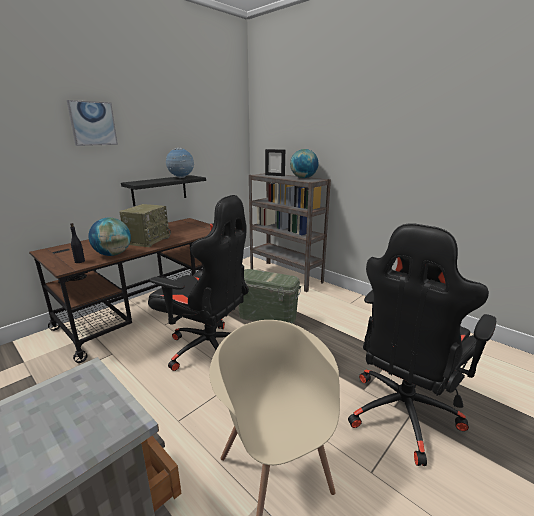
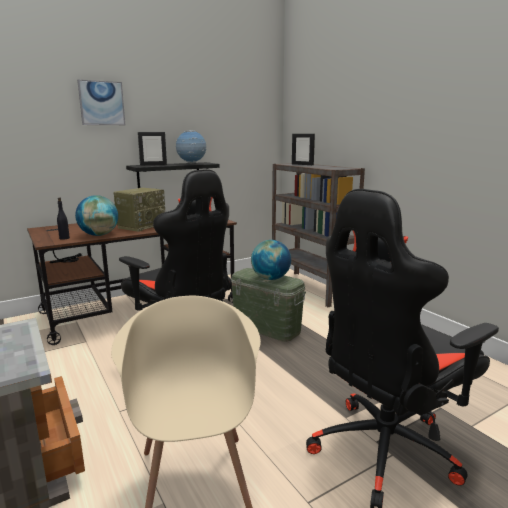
camera: 15 degrees right, 5 degrees down
globe [290,149,319,178] -> globe moved to [251,240,291,280]
none -> picture frame [138,132,167,166]

